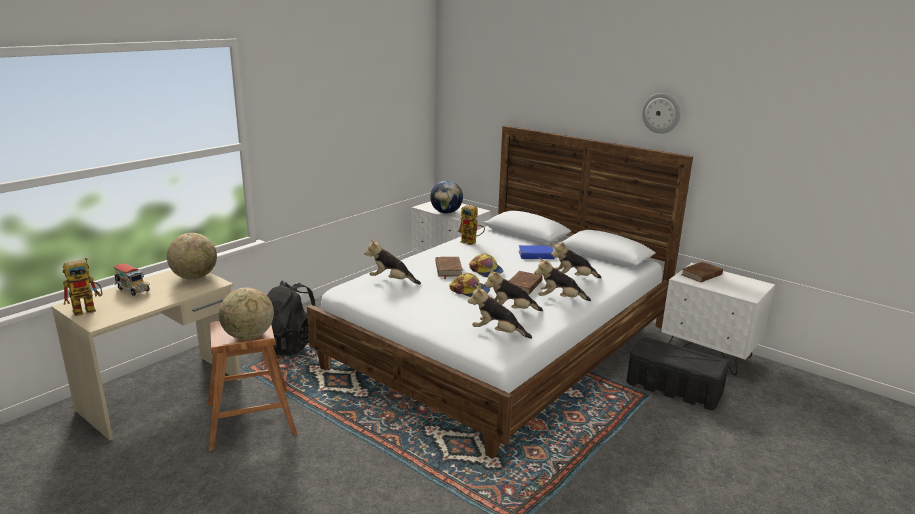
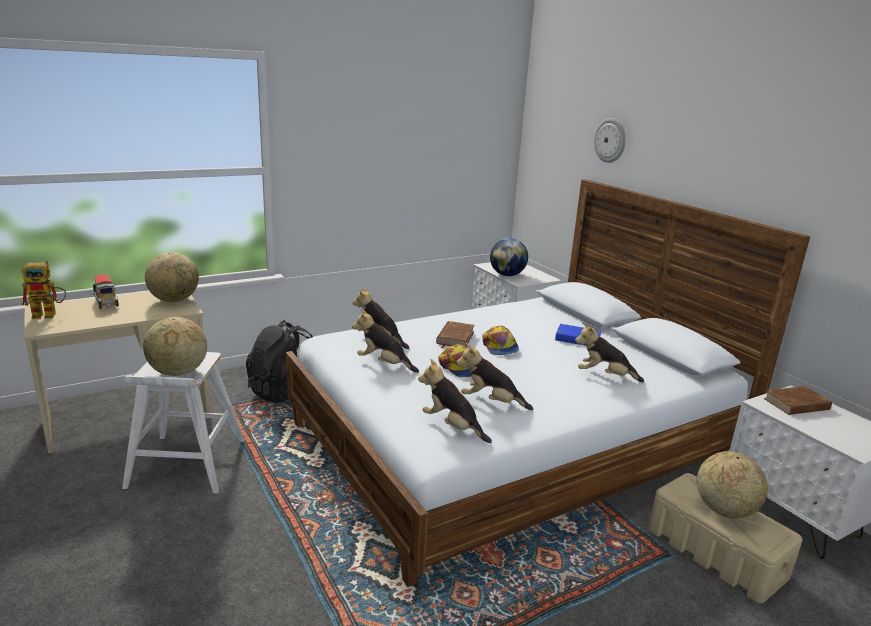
camera: 20 degrees right, 0 degrees up
brown stool [208,321,297,451] -> white stool [122,352,245,494]
toy robot [458,205,485,245] -> none
brown book [509,271,543,295] -> none
plush toy [534,258,591,301] -> plush toy moved to [352,309,419,373]
black storage box [627,337,729,410] -> beige storage box [649,473,802,603]
wall clock [642,93,681,134] -> wall clock moved to [594,118,626,163]
none -> globe [697,451,768,519]

